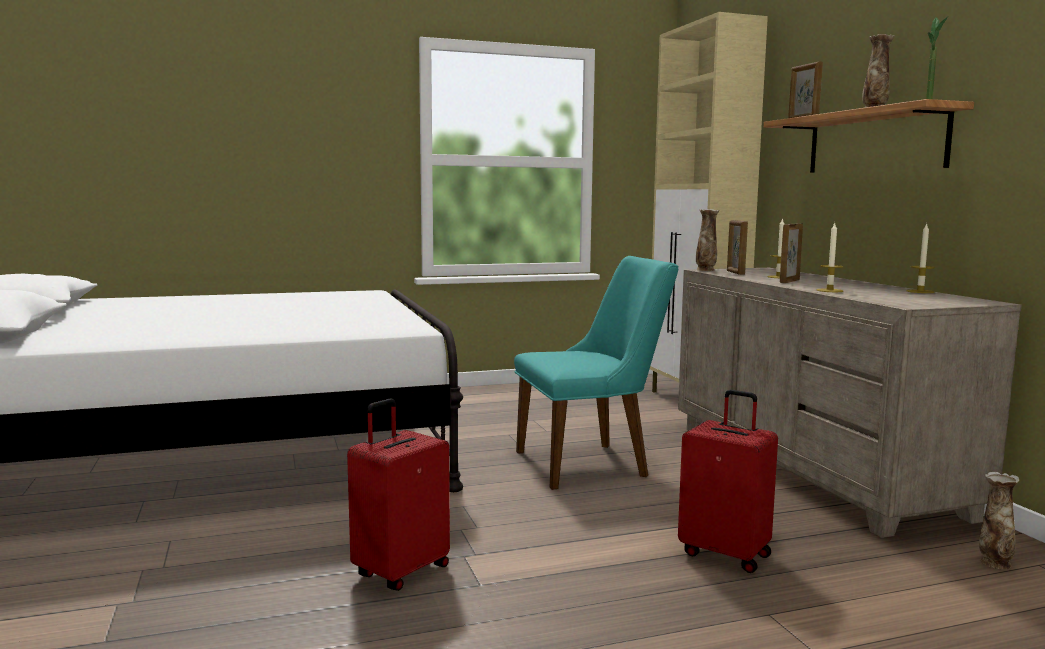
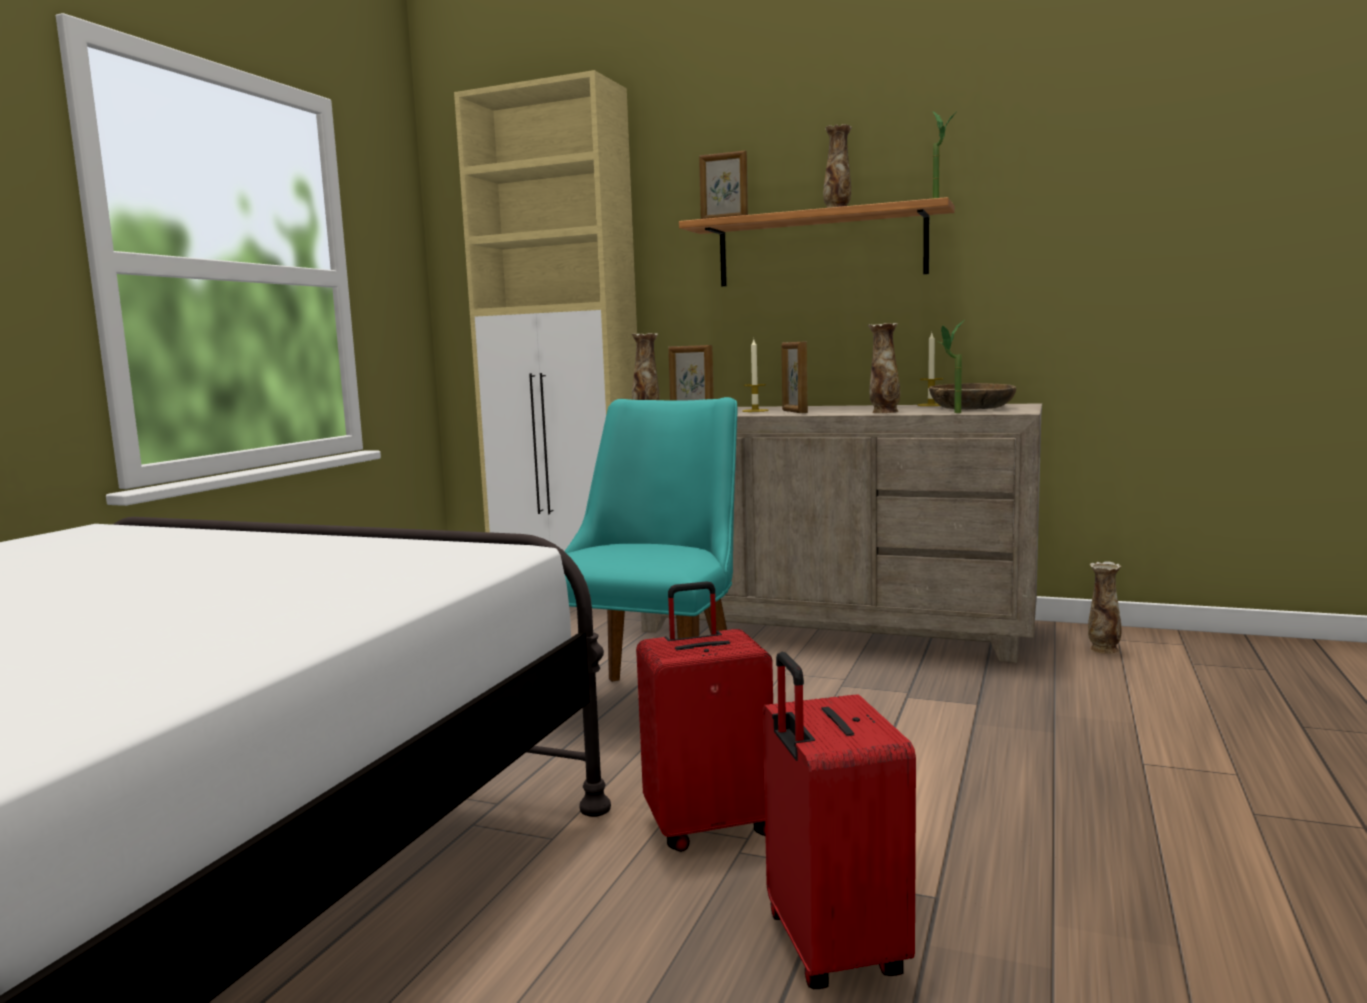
camera: 50 degrees left, 0 degrees up
red suitcase [678,390,778,573] -> red suitcase moved to [636,581,773,852]
candle [817,223,843,292] -> vase [868,323,900,413]
none -> brown bowl [929,383,1016,409]
none -> potted plant [940,321,964,413]

